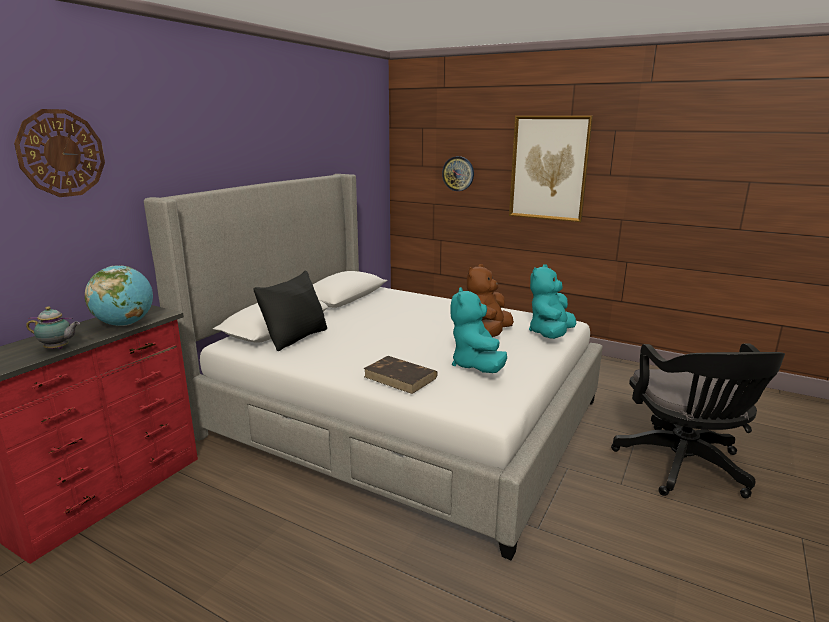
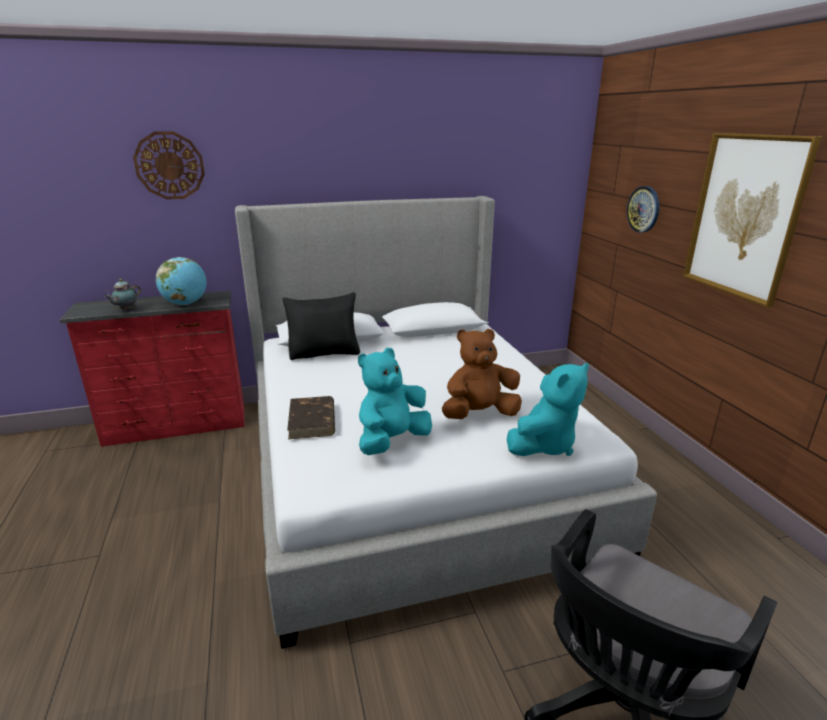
camera: 45 degrees right, 5 degrees up
teapot [26,306,80,349] -> teapot turned 75 degrees clockwise [104,279,141,311]
turquoise plush toy [529,264,576,339] -> turquoise plush toy turned 150 degrees clockwise [507,363,589,456]

